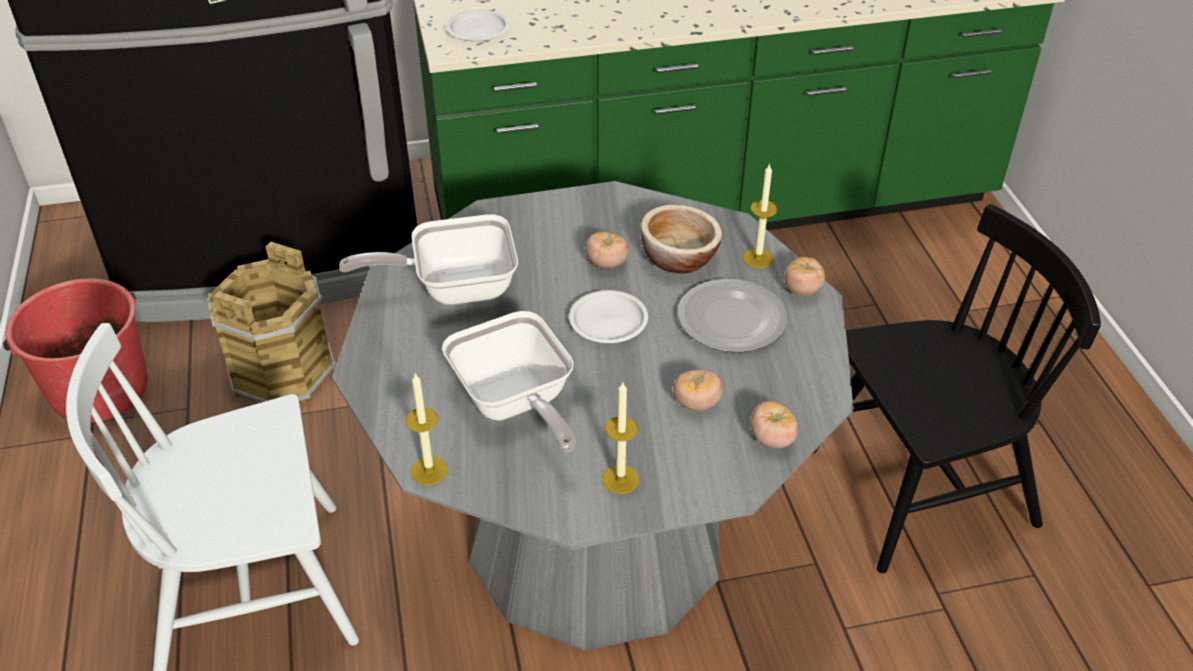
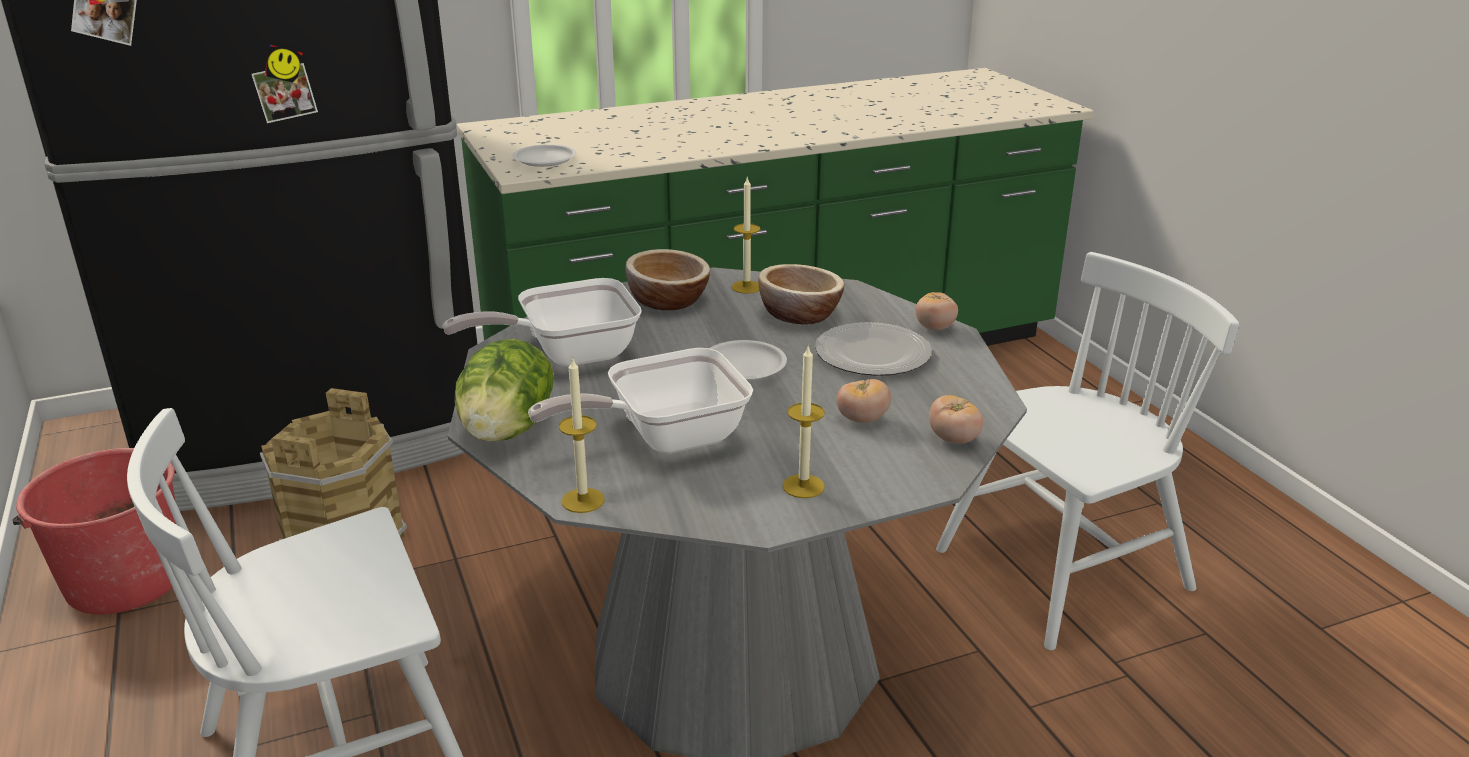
camera: 10 degrees left, 15 degrees down
frying pan [442,311,576,452] -> frying pan turned 105 degrees clockwise [528,348,753,454]
tomato [585,232,629,269] -> none
candle [743,163,778,268] -> candle moved to [731,176,760,294]
black chair [812,204,1101,573] -> white chair [936,252,1239,650]
none -> lettuce [455,339,554,441]
none -> bowl [625,249,710,310]

